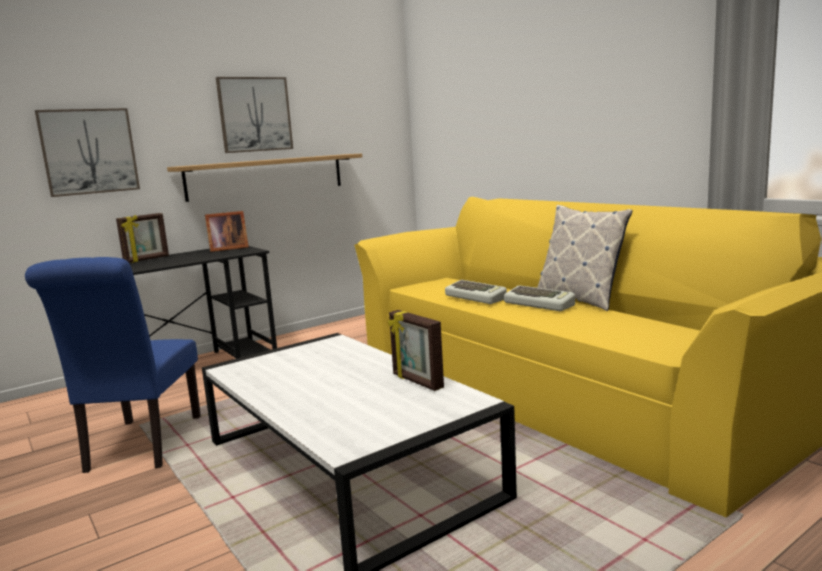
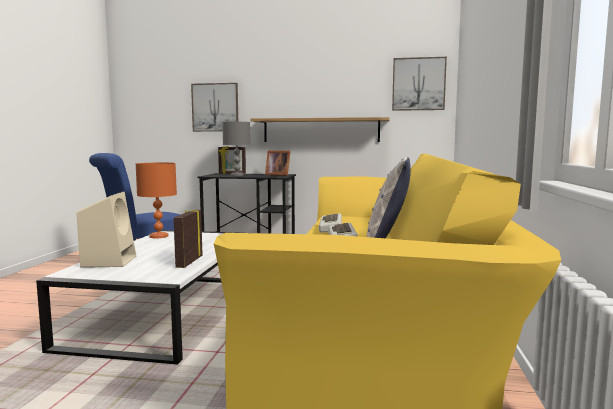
camera: 45 degrees right, 5 degrees down
picture [216,77,293,153] -> picture moved to [392,57,447,111]
none -> beige speaker [76,192,136,268]
none -> orange table lamp [136,163,177,238]
none -> grey table lamp [222,122,250,176]

